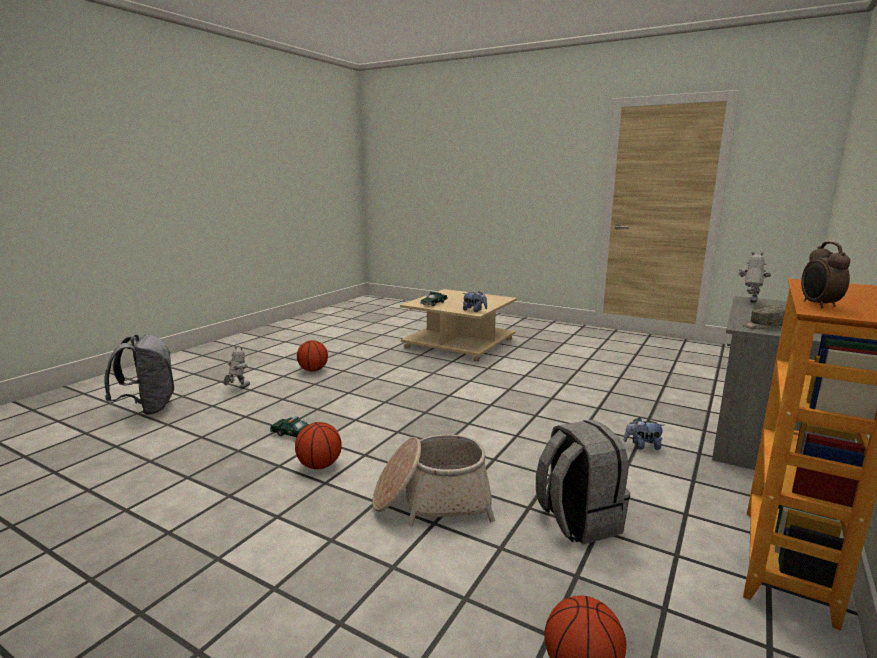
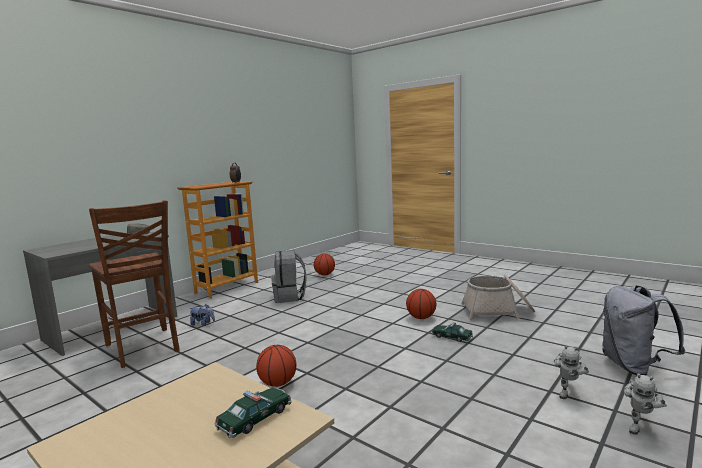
camera: 170 degrees left, 5 degrees down
basketball [297,340,328,371] -> basketball moved to [256,345,296,387]
basket [372,434,495,526] -> basket moved to [461,275,535,320]
plush toy [463,291,487,312] -> none
toy robot [737,252,771,303] -> toy robot moved to [623,373,667,435]
none -> brown chair [89,200,180,368]

